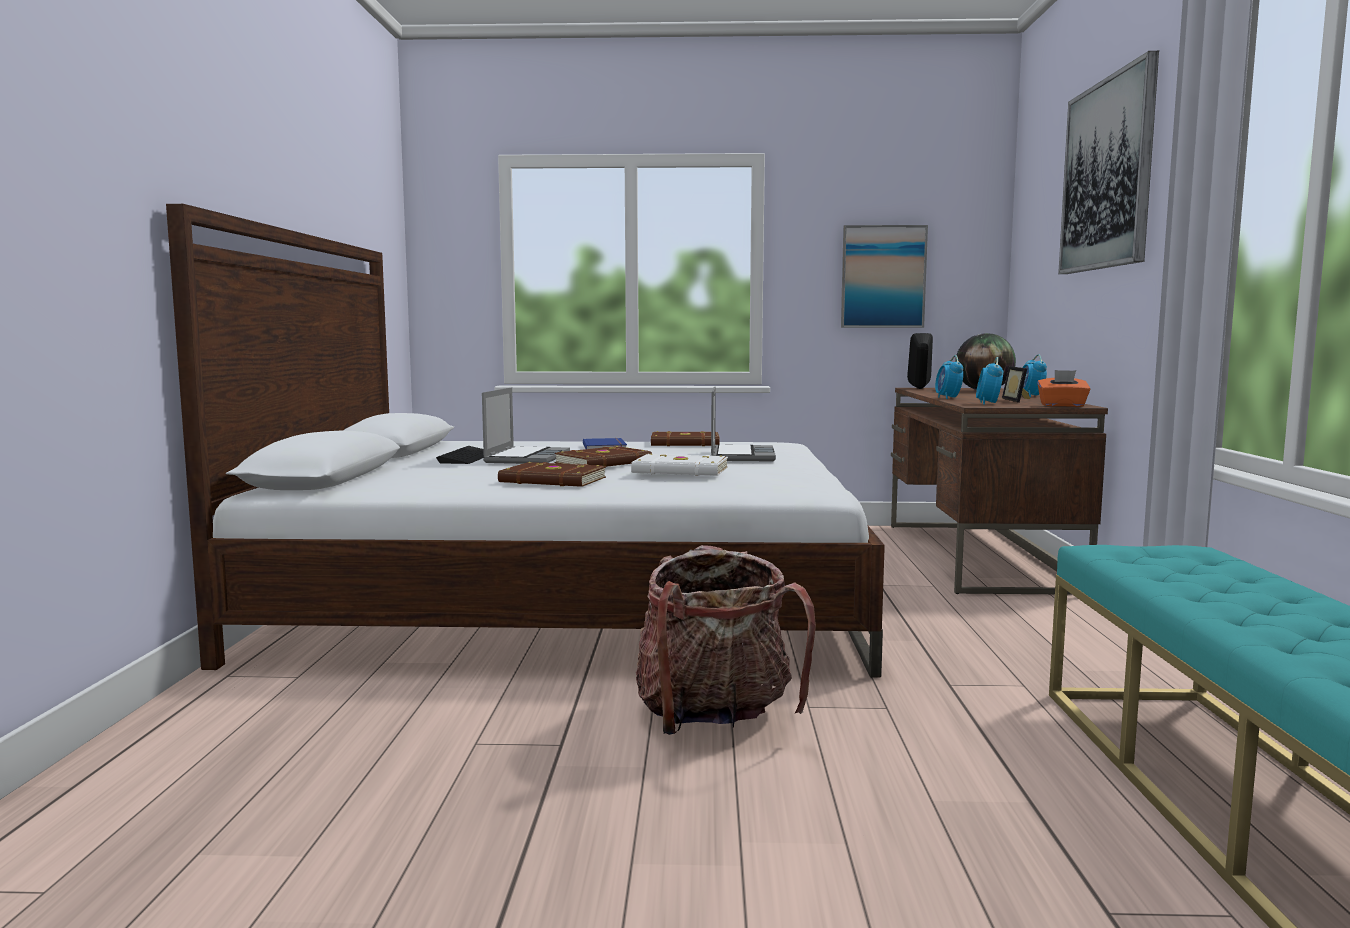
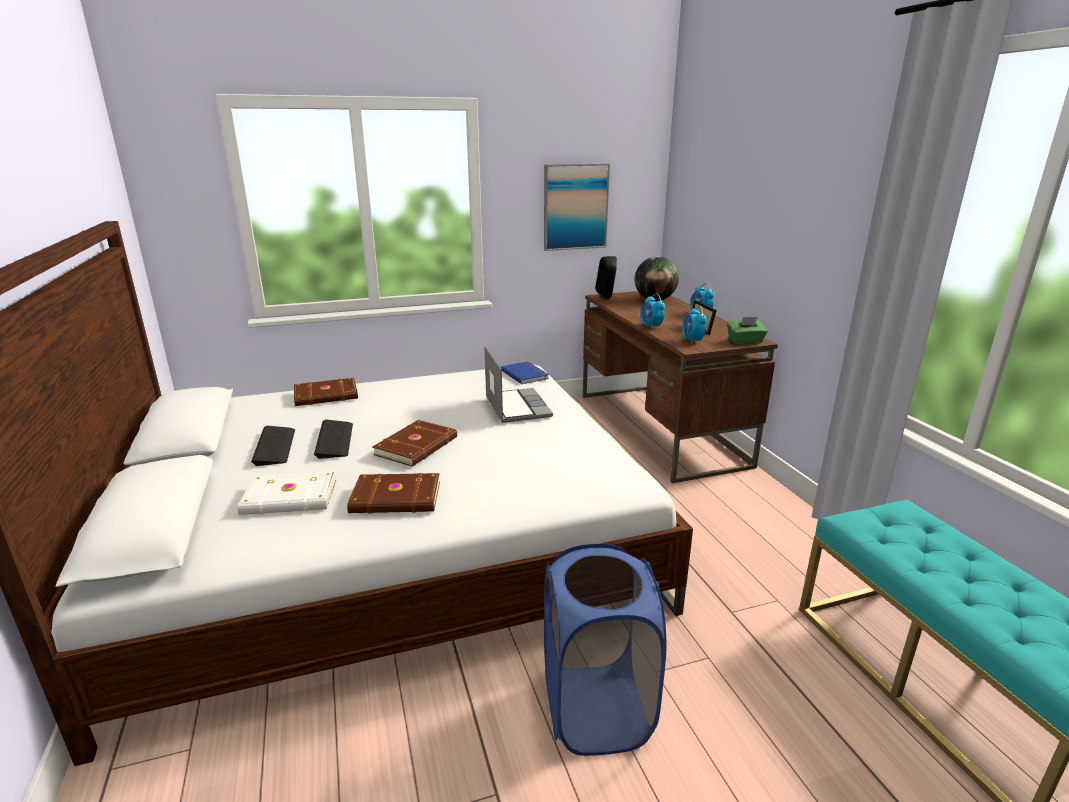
camera: 20 degrees left, 15 degrees up
laptop [482,387,570,464] -> keyboard [314,420,353,459]
blue book [583,438,627,449] -> blue book moved to [501,361,549,384]
white book [631,453,728,476] -> white book moved to [237,472,337,515]
backpack [636,545,816,735] -> blue laundry basket [544,544,667,756]
brown book [651,431,719,446] -> brown book moved to [294,378,358,406]
orange tissue box [1037,370,1091,407] -> green tissue box [727,317,768,344]
picture [1058,51,1159,274] -> none

